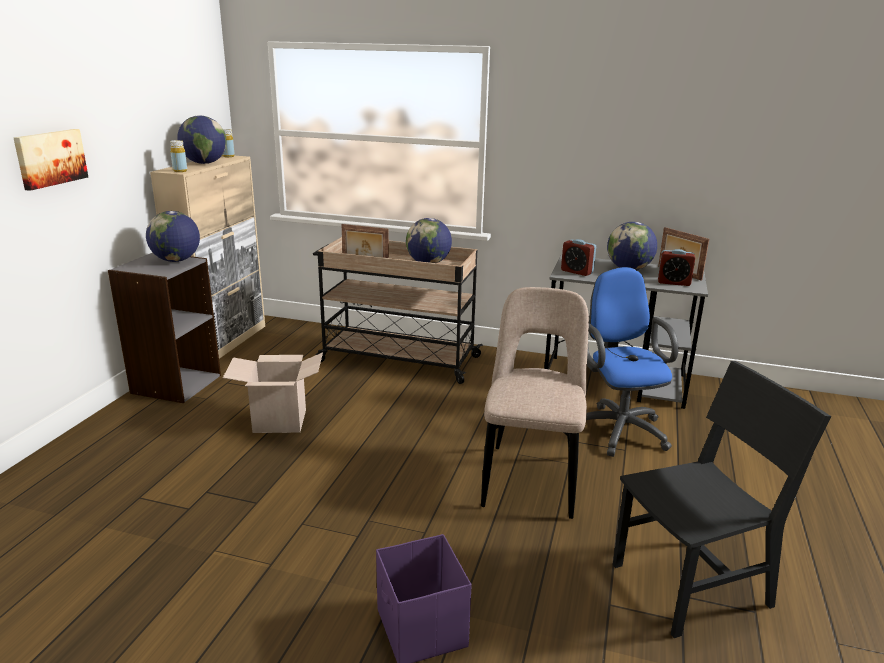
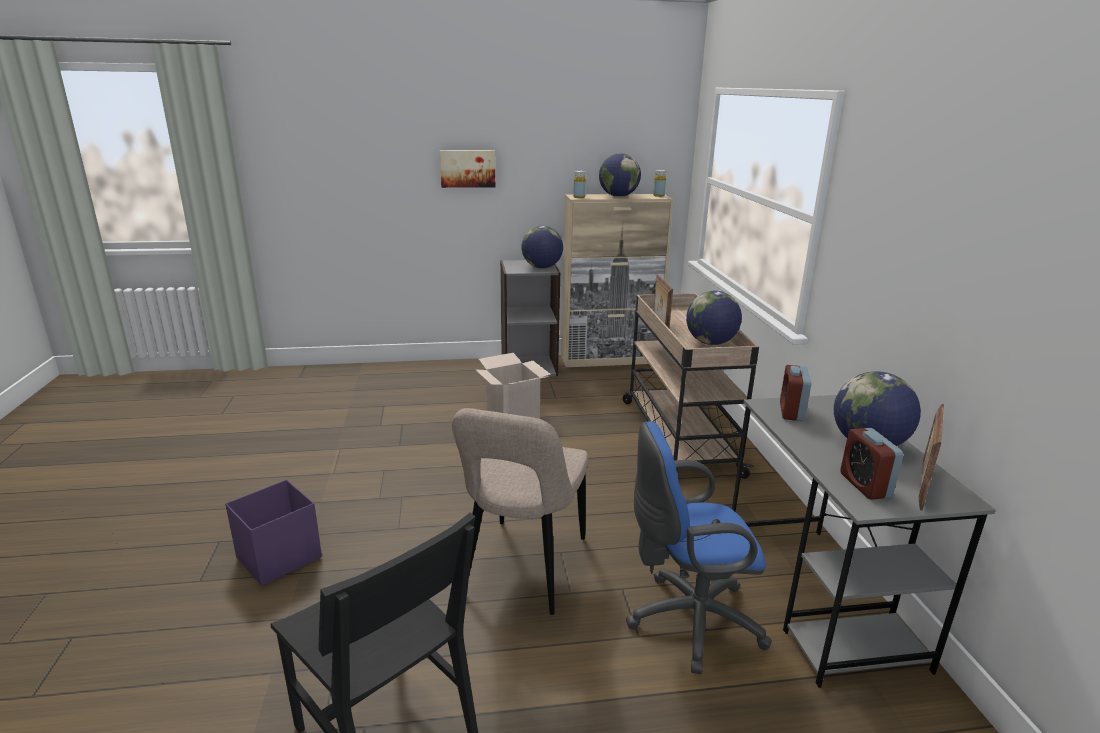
camera: 65 degrees right, 0 degrees up
beige chair [481,287,589,519] -> beige chair turned 120 degrees clockwise [452,408,588,615]
blue office chair [586,267,679,457] -> blue office chair turned 150 degrees counterclockwise [626,421,772,674]

